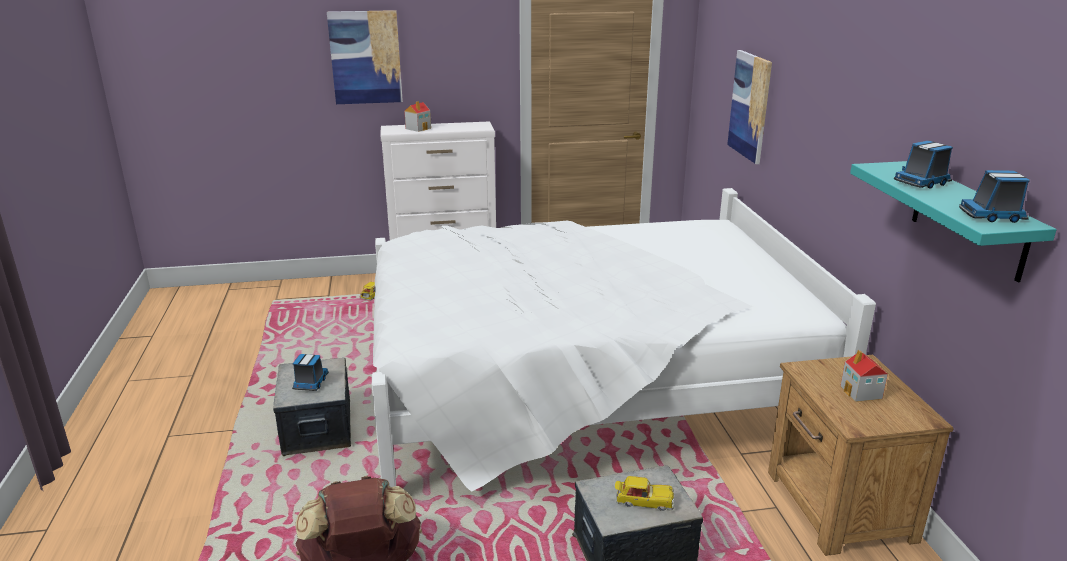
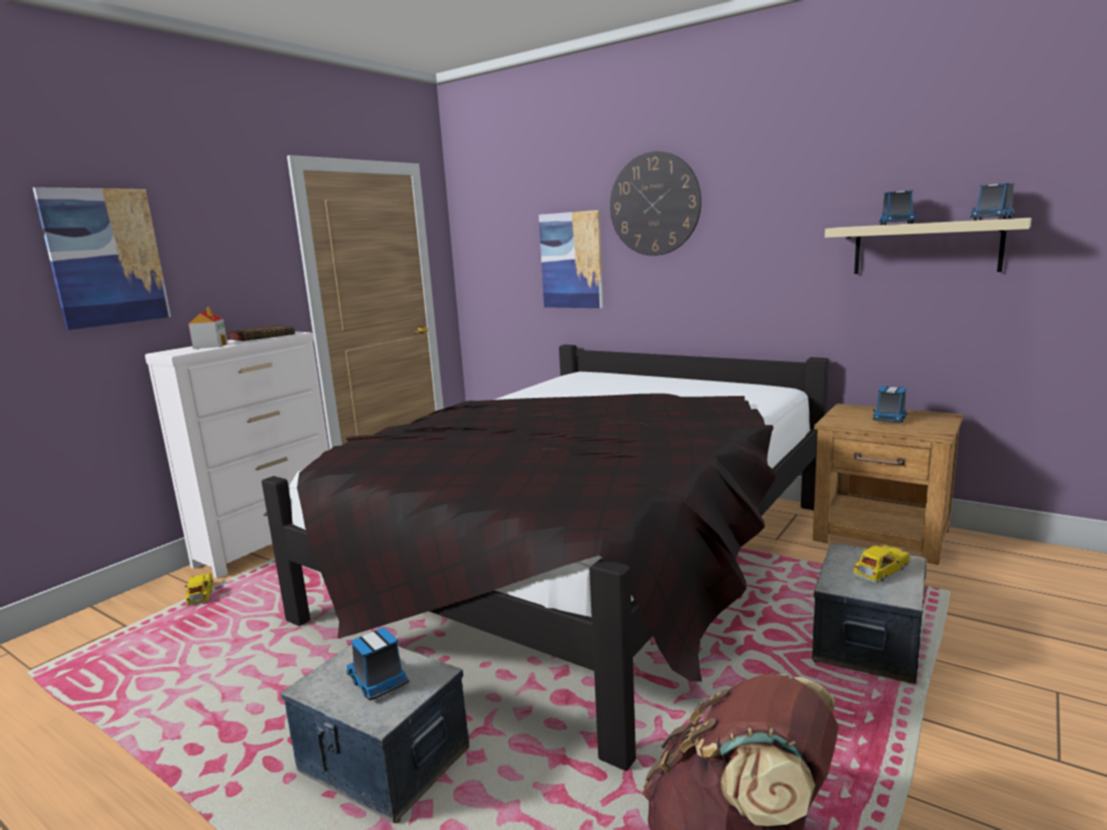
camera: 45 degrees left, 10 degrees down
white bed [372,188,876,492] -> black bed [262,345,829,771]
toy house [840,350,888,402] -> toy truck [872,386,907,423]
turquoise shelf [850,161,1057,282] -> beige shelf [825,218,1032,274]
none -> book [227,325,295,341]
none -> wall clock [610,151,702,256]

